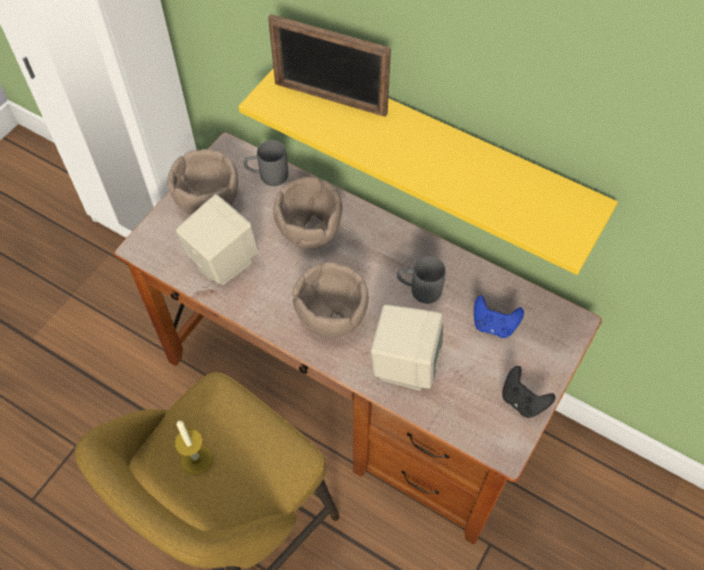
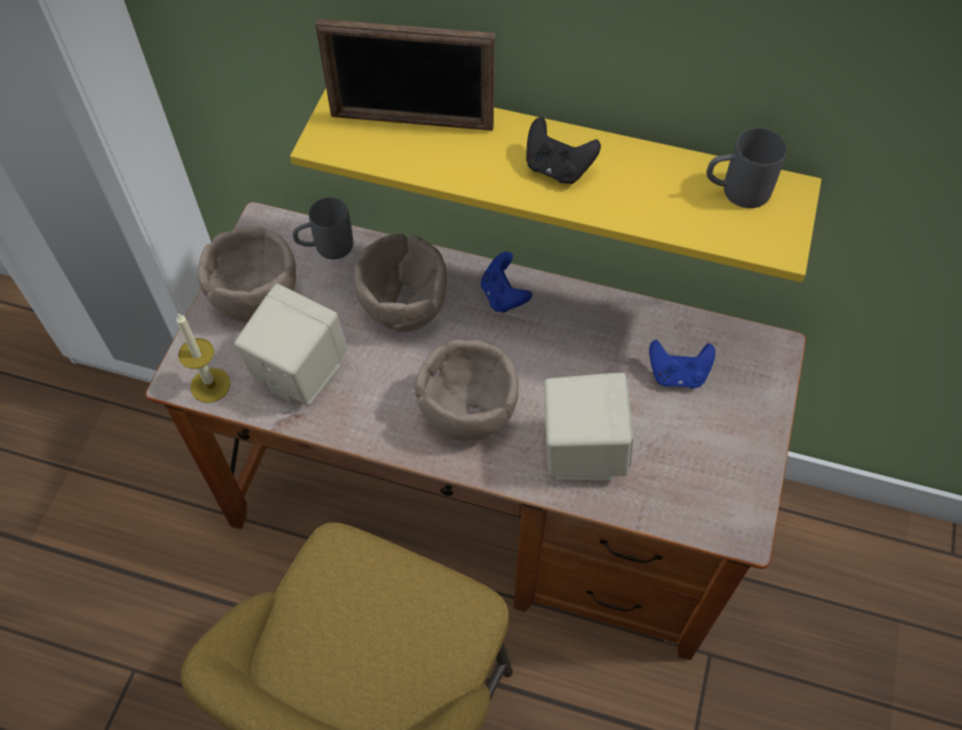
camera: 15 degrees left, 0 degrees up
candle [175,421,212,475] -> candle moved to [176,313,231,403]
grey mug [397,256,446,304] -> grey mug moved to [706,128,787,208]
black game controller [502,366,555,418] -> black game controller moved to [526,117,601,184]
none -> blue game controller [481,252,532,313]

